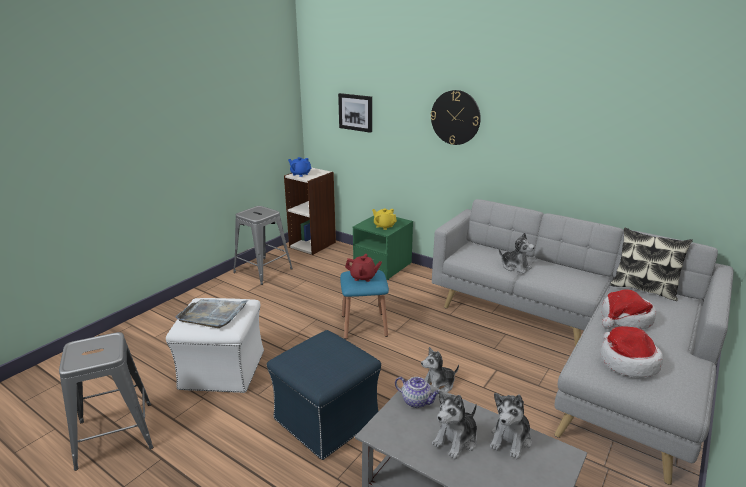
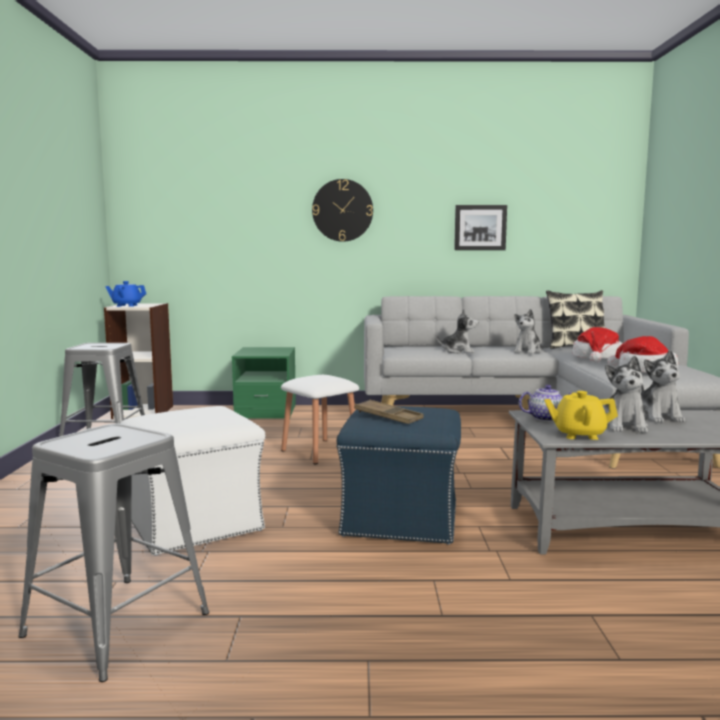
camera: 35 degrees left, 15 degrees down
grey tray [176,299,249,328] -> none
picture [338,93,372,133] -> picture moved to [454,205,507,250]
blue stool [340,270,389,339] -> white stool [281,375,359,464]
red teapot [345,254,382,282] -> none
yellow teapot [372,209,397,230] -> yellow teapot moved to [544,391,618,440]
plush toy [421,347,459,392] -> plush toy moved to [514,309,542,354]
none -> brown tray [354,400,424,424]

